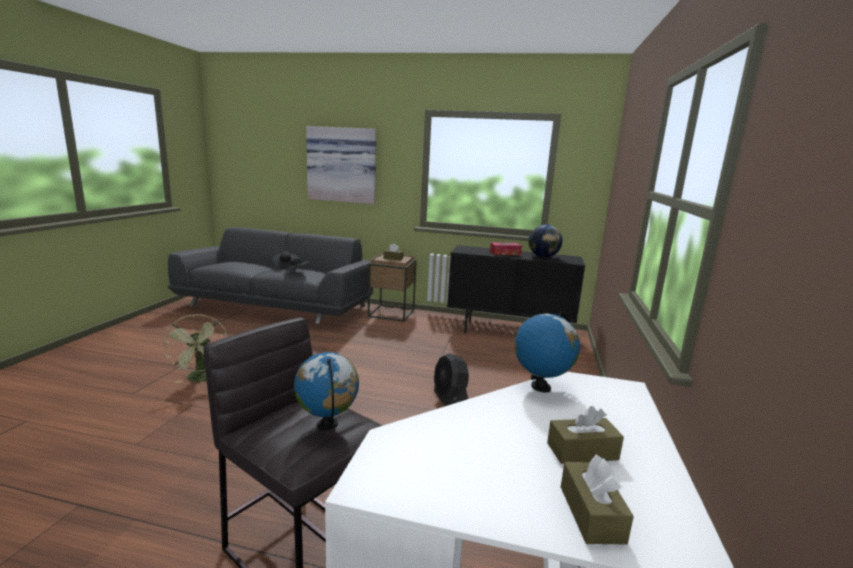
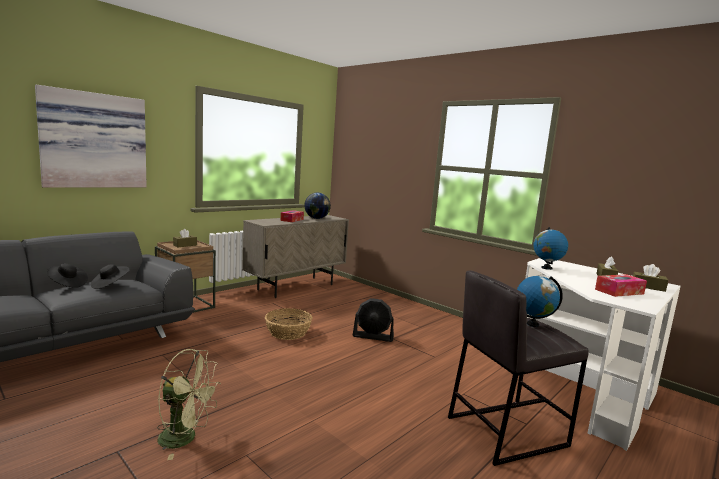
camera: 60 degrees left, 5 degrees down
black cabinet [447,245,585,334] -> beige cabinet [242,215,349,298]
none -> basket [265,308,312,340]
none -> tissue box [595,274,647,297]

